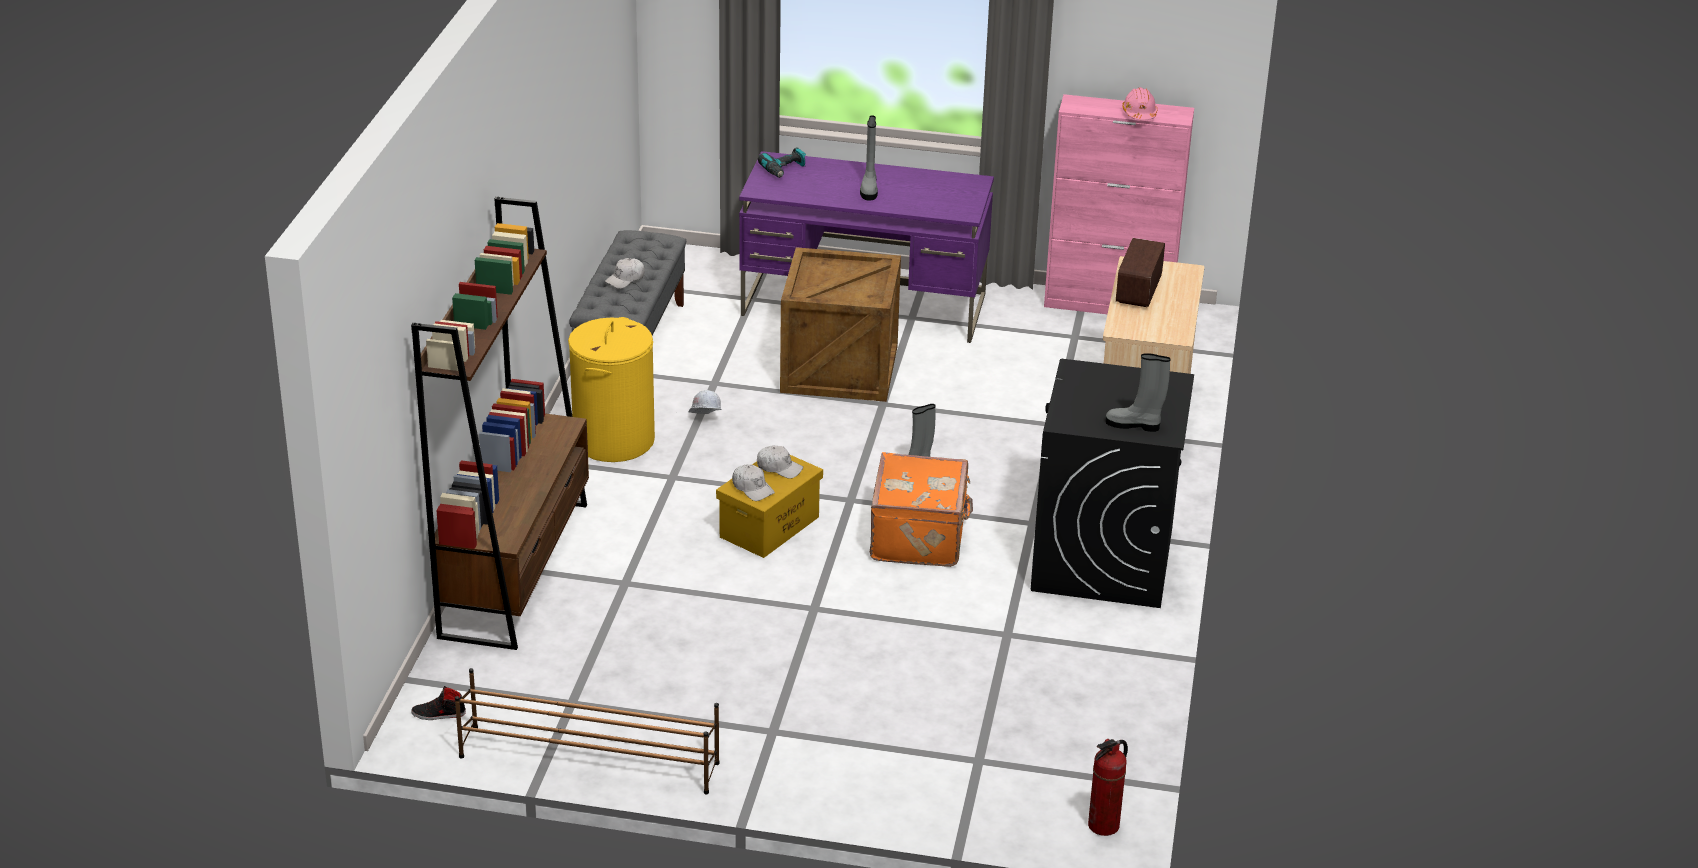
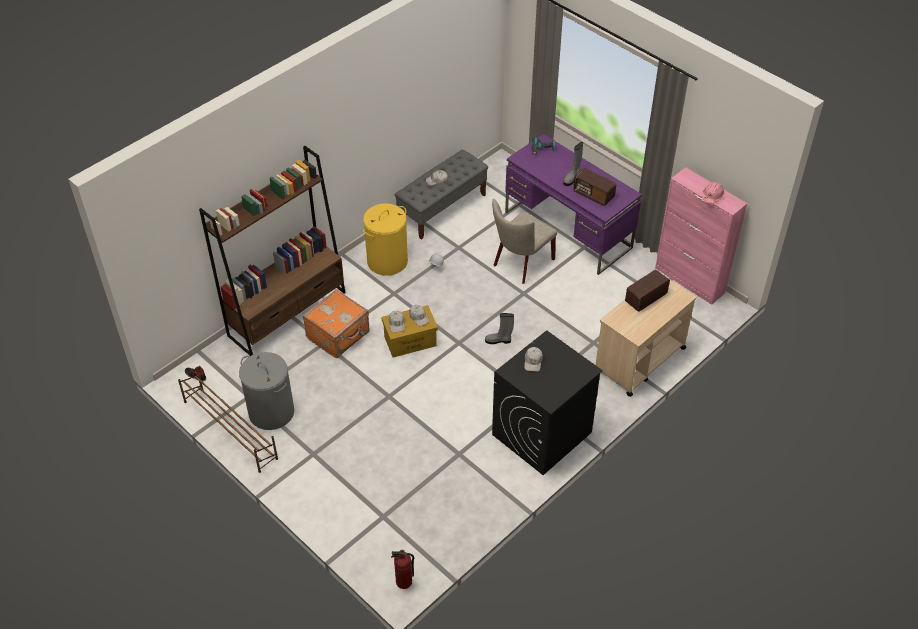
camera: 35 degrees right, 15 degrees up
crate [780,247,901,402] -> beige chair [492,199,557,284]
orange suitcase [870,452,973,567] -> orange suitcase moved to [303,289,370,358]
grey boot [1105,353,1170,432] -> none
none -> grey laundry basket [239,352,294,430]
none -> white cap [524,347,543,372]
none -> radio [573,168,616,206]

